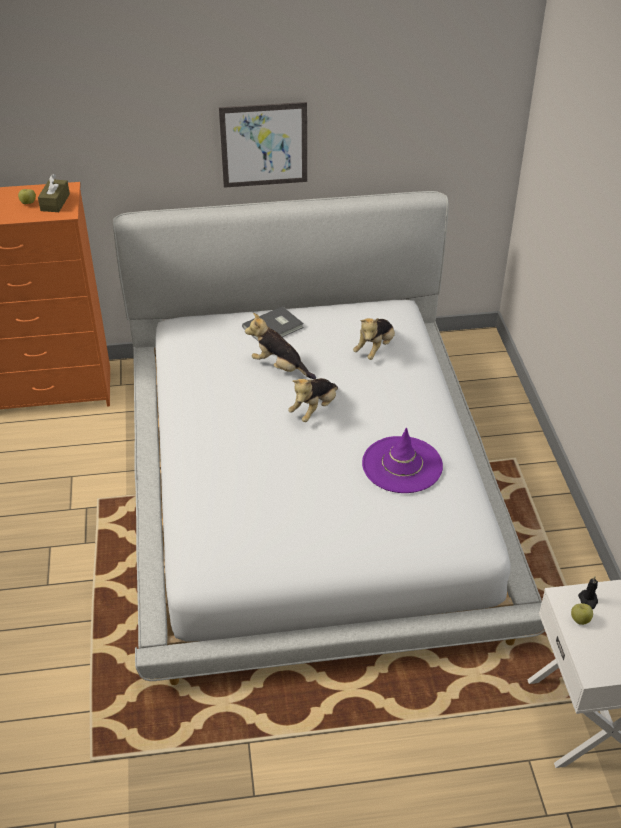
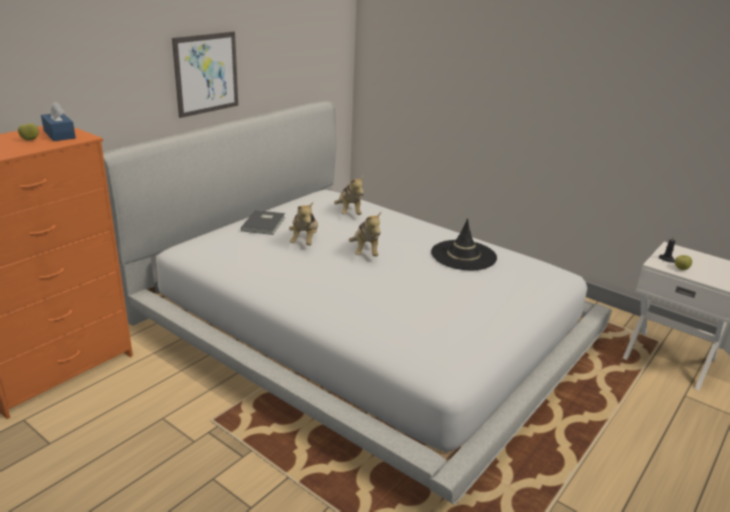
camera: 45 degrees left, 15 degrees down
brown tissue box [38,174,70,212] -> blue tissue box [41,101,76,141]
plush toy [245,313,316,379] -> plush toy turned 75 degrees counterclockwise [289,202,318,245]
purple hat [362,428,443,493] -> black hat [431,218,497,270]

